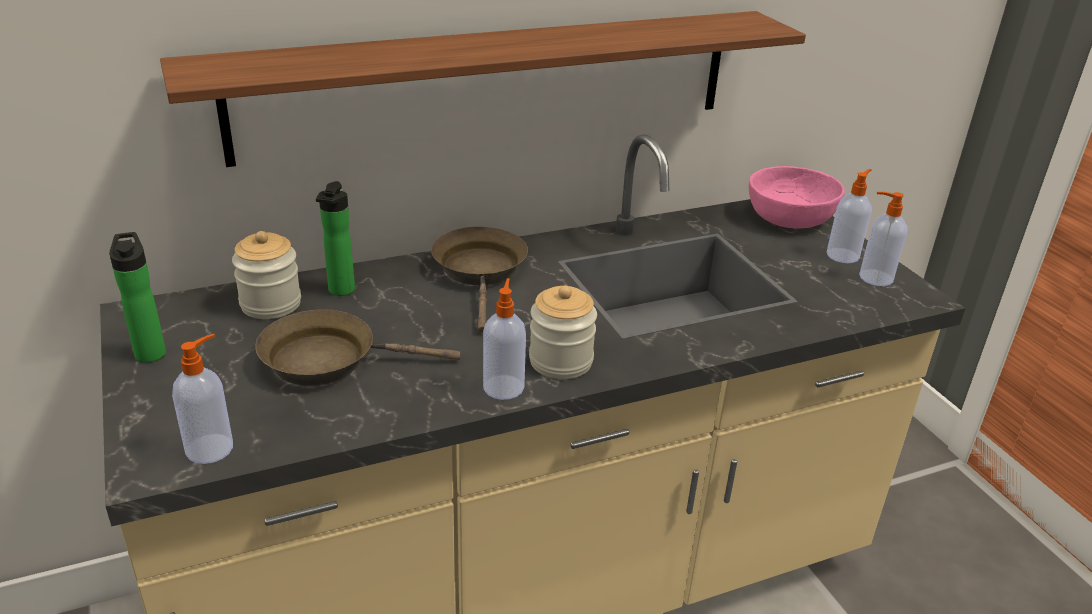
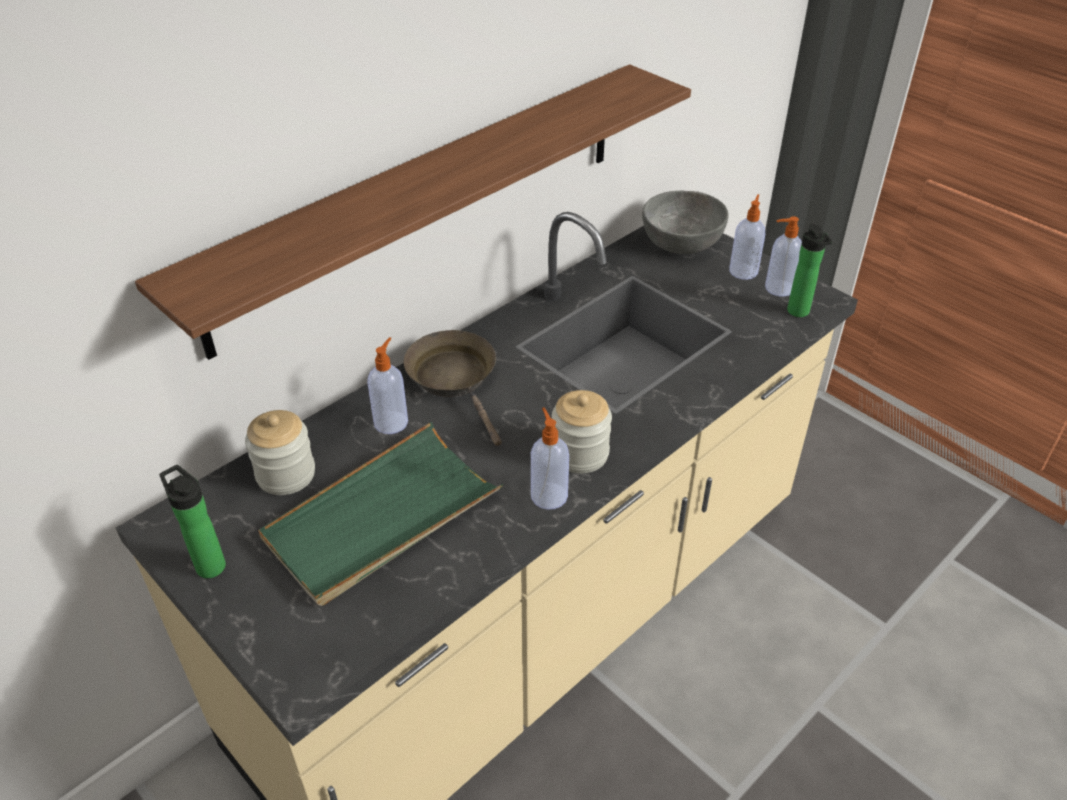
camera: 20 degrees left, 10 degrees up
soap dispenser [172,334,233,464] -> soap dispenser moved to [367,337,408,434]
brown frying pan [256,309,460,386] -> green tray [258,422,503,606]
bottle [316,181,355,296] -> bottle moved to [787,223,832,317]
pink bowl [749,166,845,229] -> grey bowl [642,190,728,254]

